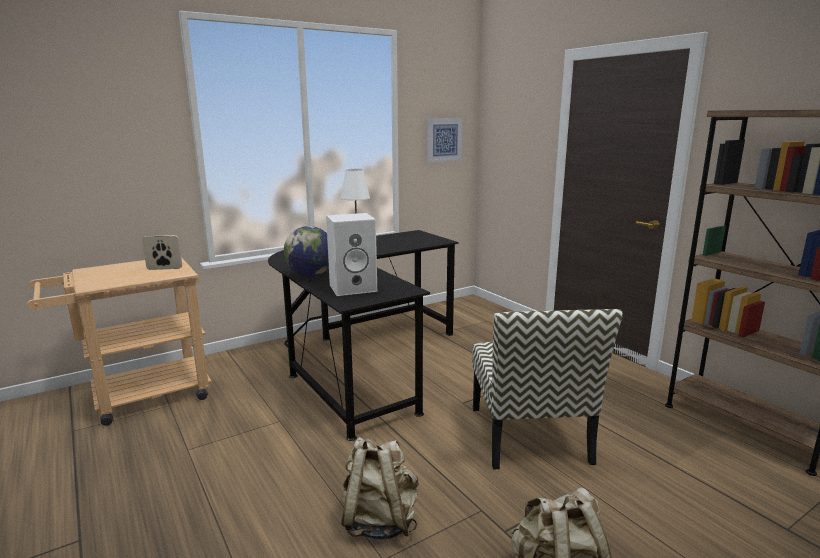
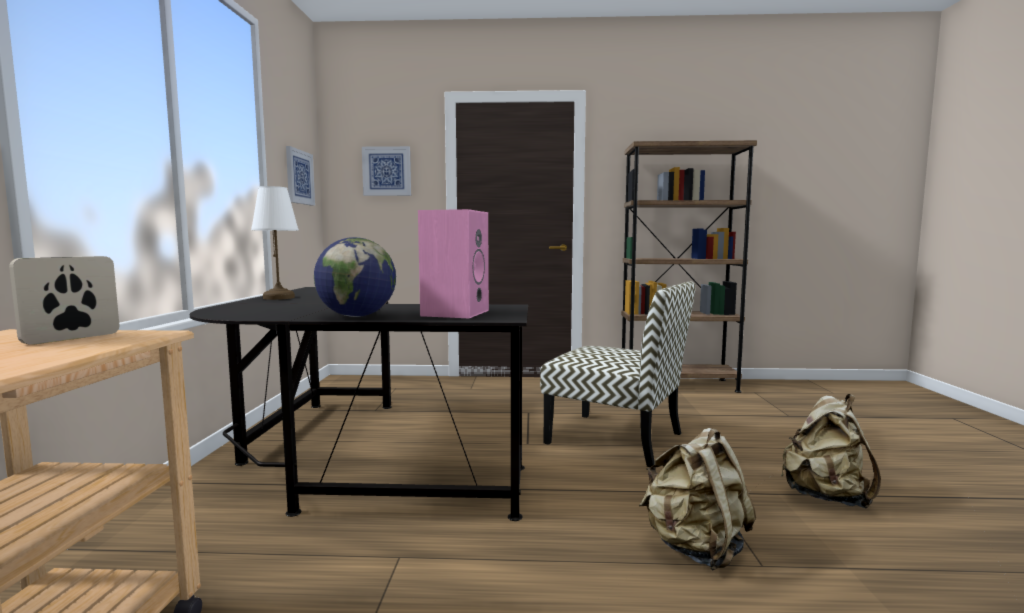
camera: 55 degrees left, 10 degrees down
white speaker [326,213,377,296] -> pink speaker [418,209,489,318]
none -> picture [362,146,411,196]

